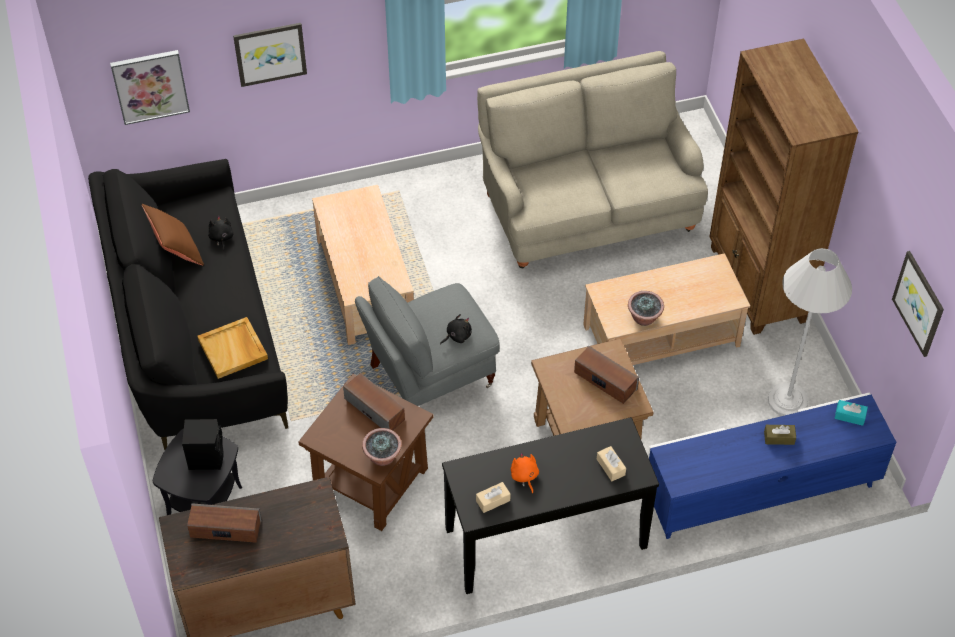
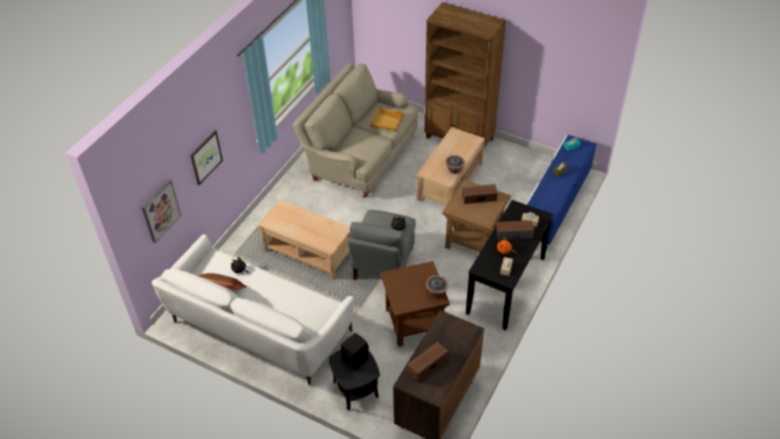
camera: 45 degrees left, 5 degrees down
black sofa [88,159,288,450] -> white sofa [152,234,354,385]
beige tray [198,317,268,379] -> beige tray moved to [370,107,404,132]
speaker [343,373,405,430] -> speaker moved to [496,220,534,240]
white floor lamp [768,248,852,416] -> none
picture [892,251,944,357] -> none

